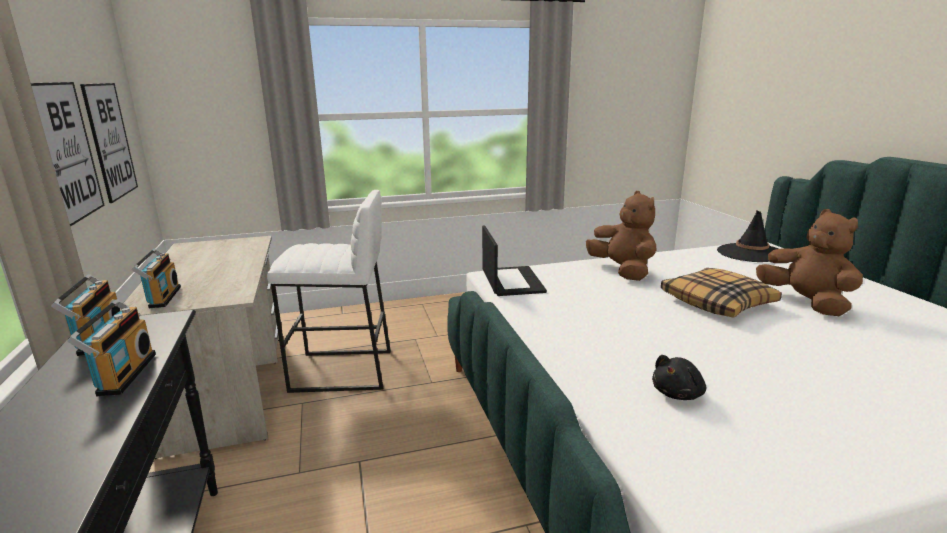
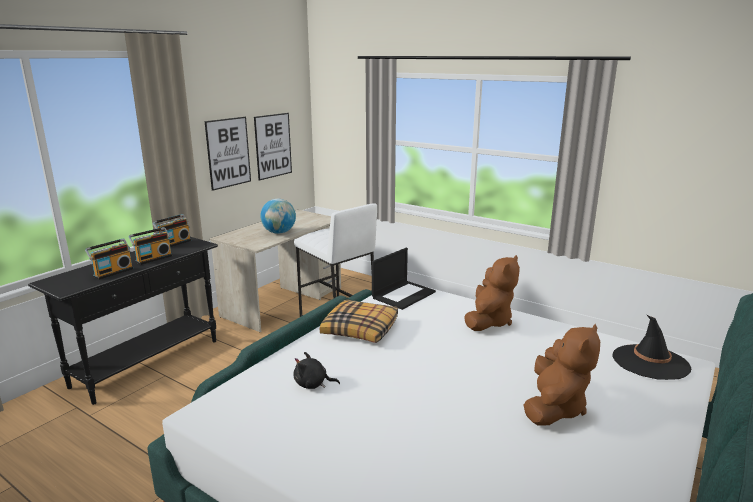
camera: 50 degrees right, 0 degrees up
radio [132,249,181,308] -> radio moved to [85,238,133,280]
pillow [661,268,782,318] -> pillow moved to [320,299,398,343]
none -> globe [260,199,296,234]

